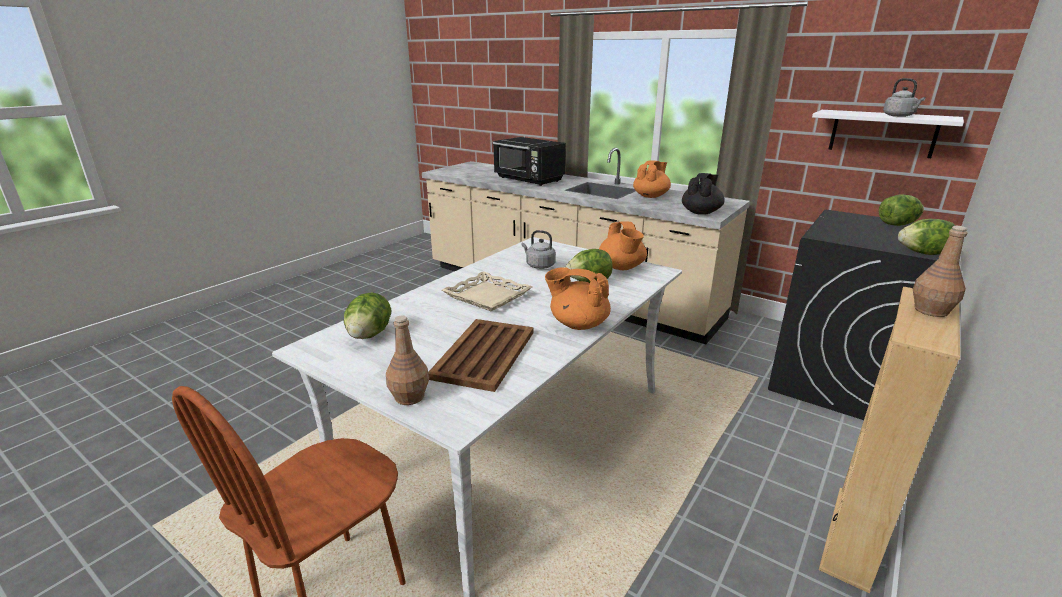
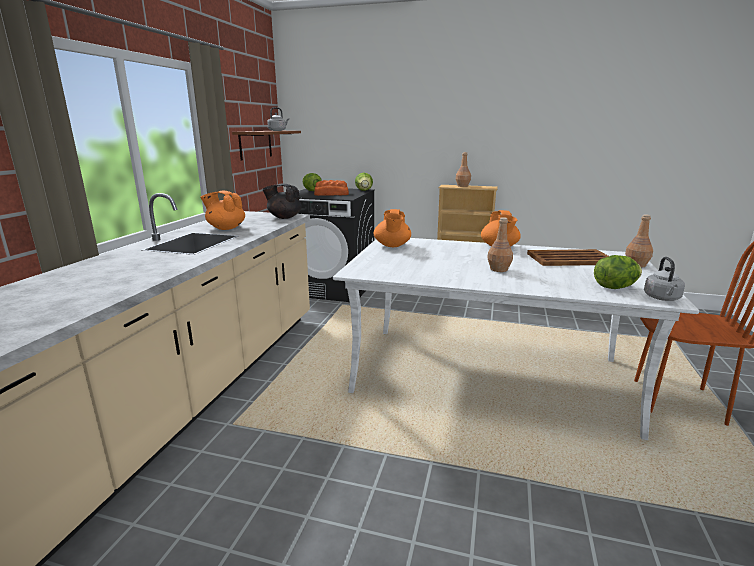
camera: 110 degrees left, 5 degrees down
beige tray [442,271,532,311] -> brown bottle [487,217,513,272]
black microwave [493,137,566,186] -> none
grey kettle [521,230,556,269] -> grey kettle moved to [644,257,685,301]
lettuce [566,249,613,283] -> none
orange teapot [599,221,647,270] -> orange teapot turned 120 degrees clockwise [374,209,411,247]
white shelf [812,110,964,158] -> brown shelf [232,131,301,161]
none -> bread [314,180,349,196]

